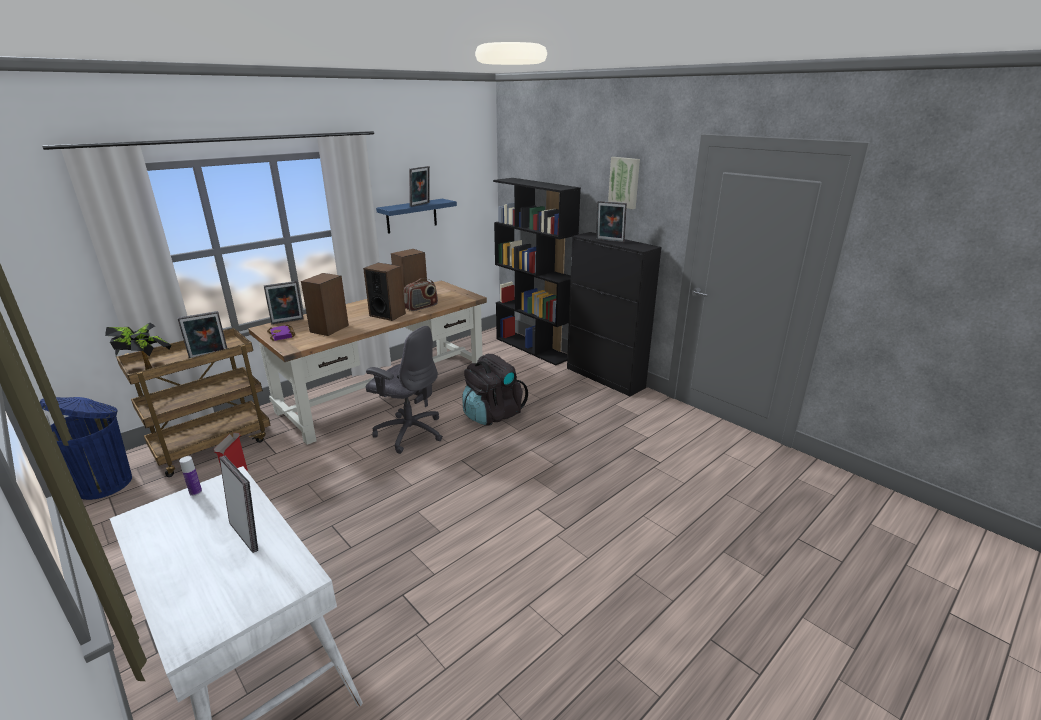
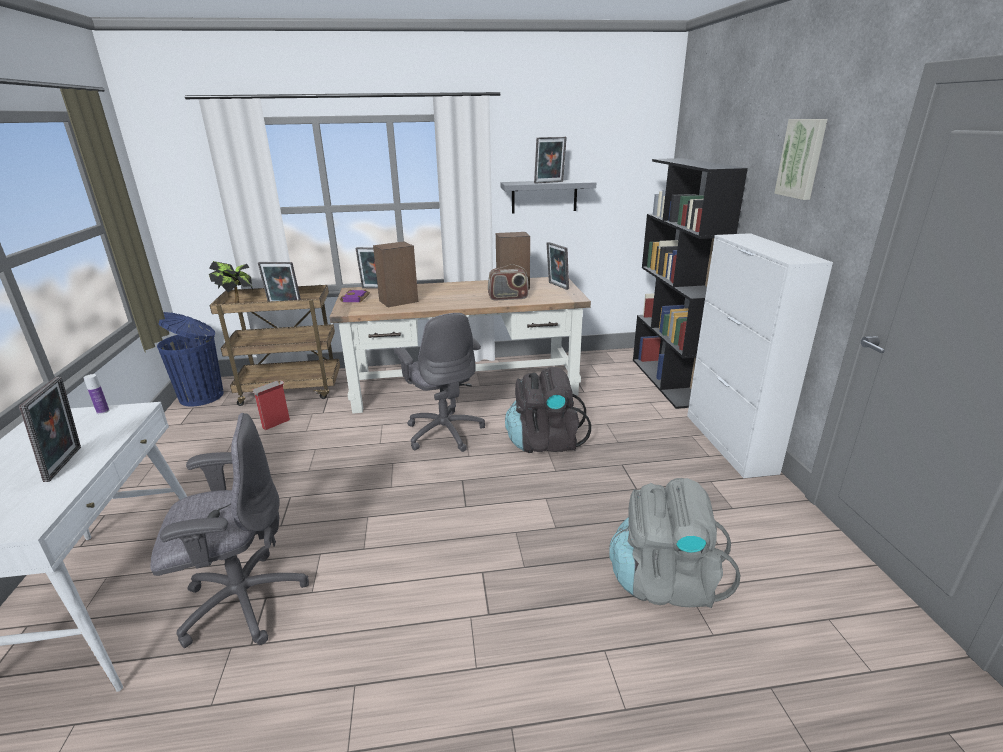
camera: 35 degrees right, 0 degrees up
speaker [363,263,406,321] -> none
blue shelf [376,199,457,234] -> grey shelf [500,179,596,213]
black cabinet [567,232,662,396] -> white cabinet [687,233,833,478]
picture frame [596,201,627,243] -> picture frame moved to [546,242,569,290]
none -> grey office chair [150,413,309,648]
none -> grey backpack [609,478,741,608]

